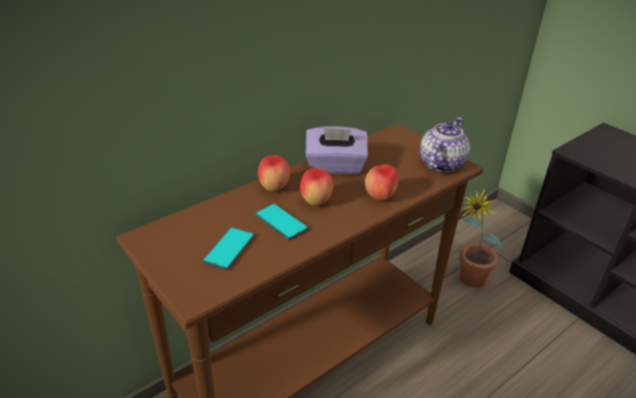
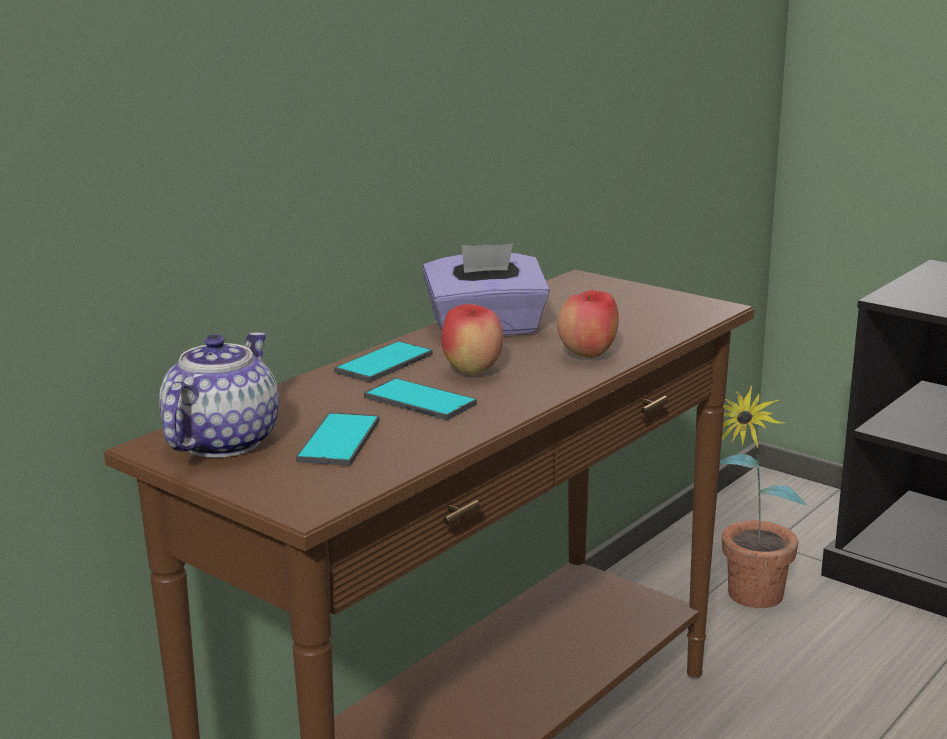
camera: 10 degrees left, 15 degrees down
apple [258,155,290,191] -> phone [334,341,433,382]
teapot [420,117,470,172] -> teapot moved to [159,332,279,458]

